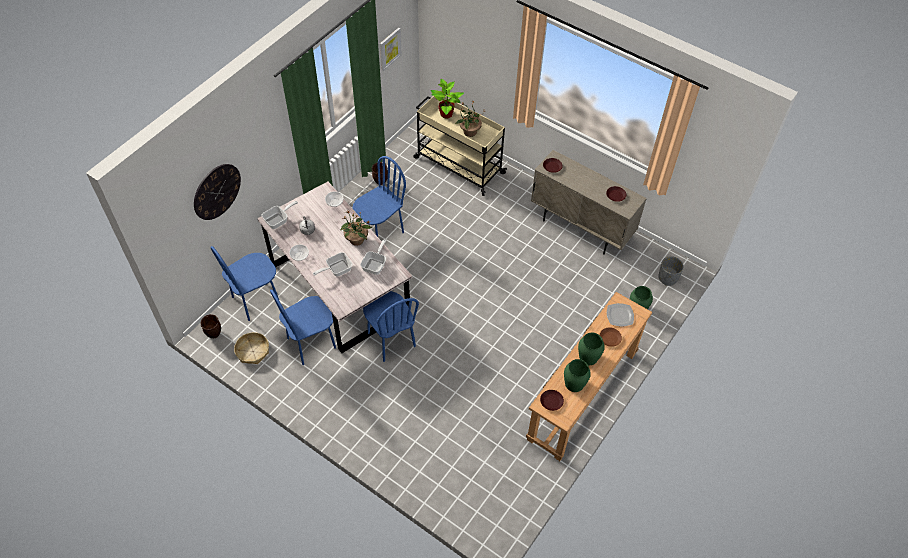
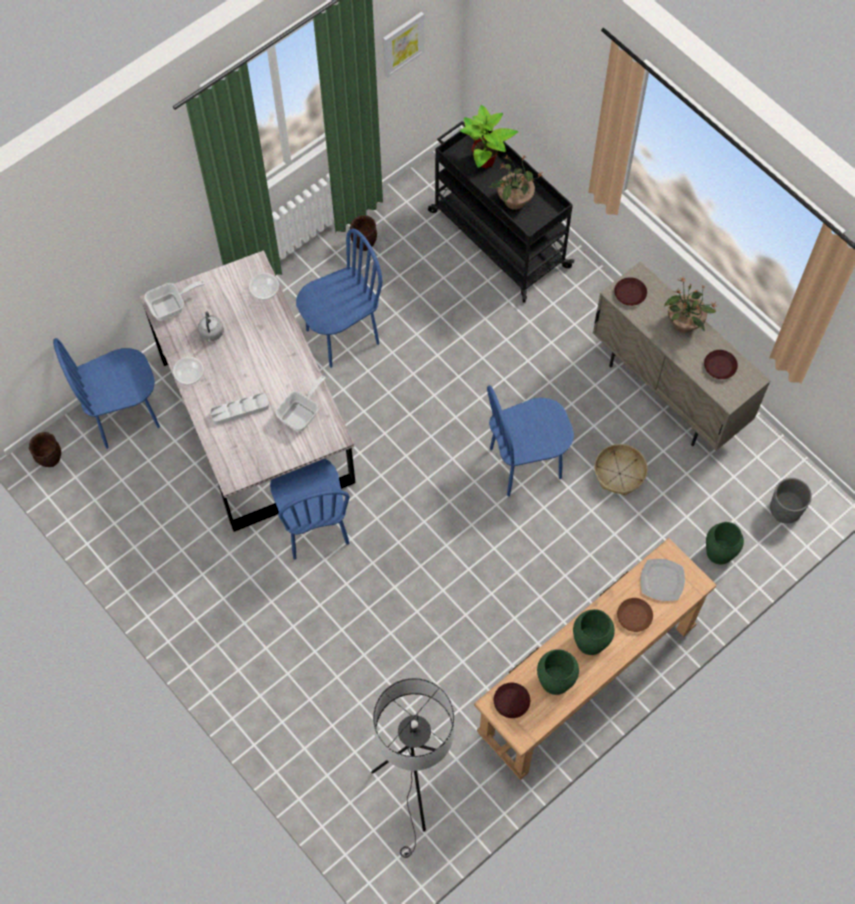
camera: 15 degrees right, 10 degrees up
wall clock [194,164,241,220] -> none
basket [234,332,269,364] -> basket moved to [595,444,648,496]
blue chair [270,289,336,365] -> blue chair moved to [487,385,574,497]
frying pan [313,252,352,276] -> grey tray [210,393,269,425]
potted plant [341,211,372,246] -> potted plant moved to [664,277,716,333]
beige cart [413,96,507,196] -> black cart [428,121,574,303]
none -> grey floor lamp [371,678,455,858]

